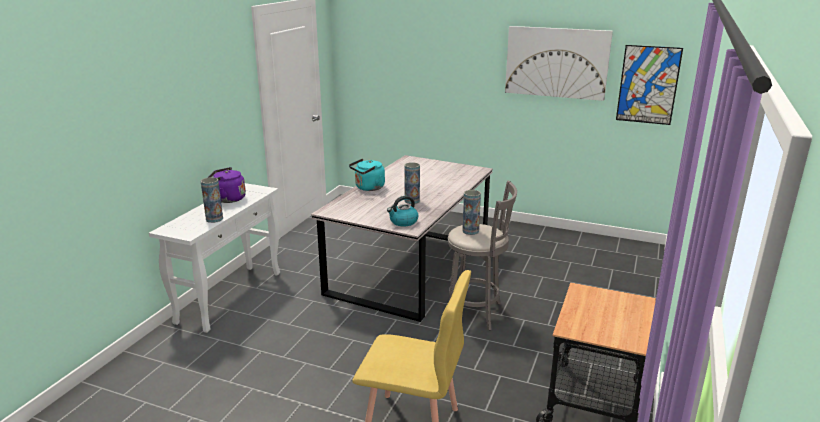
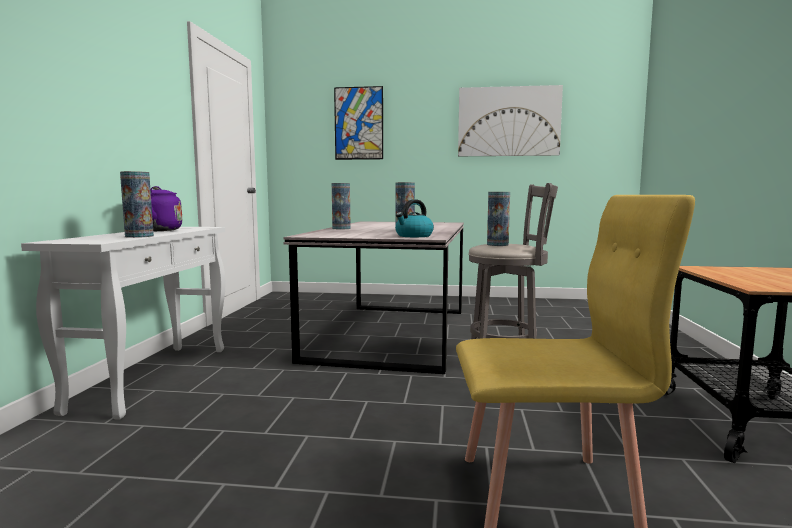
camera: 15 degrees left, 15 degrees down
turquoise kettle [349,158,385,191] -> vase [332,183,351,229]
picture [616,45,683,125] -> picture moved to [334,86,383,160]

